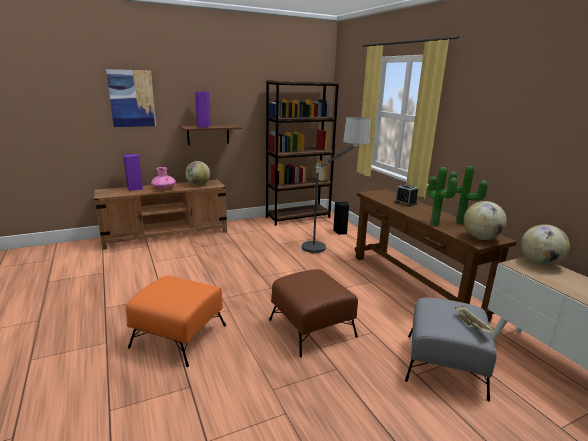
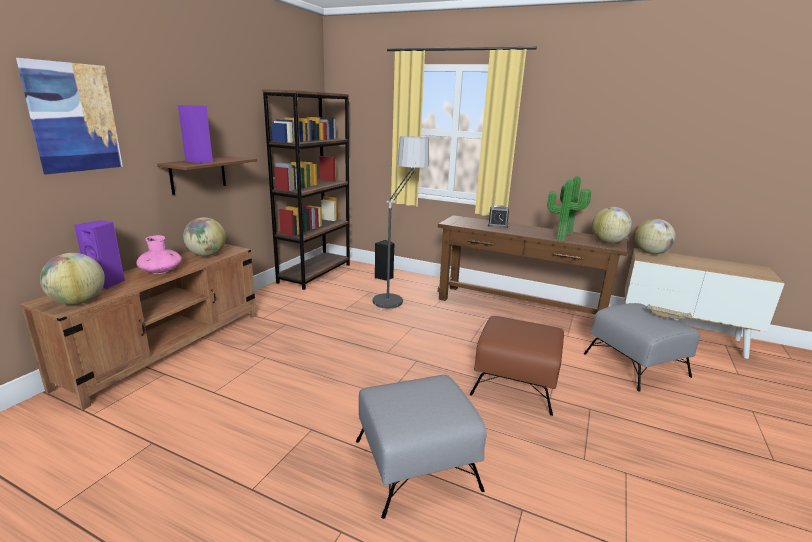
camera: 40 degrees left, 0 degrees up
orange ottoman [126,276,226,367] -> grey ottoman [356,375,487,519]
none -> globe [40,253,105,305]

